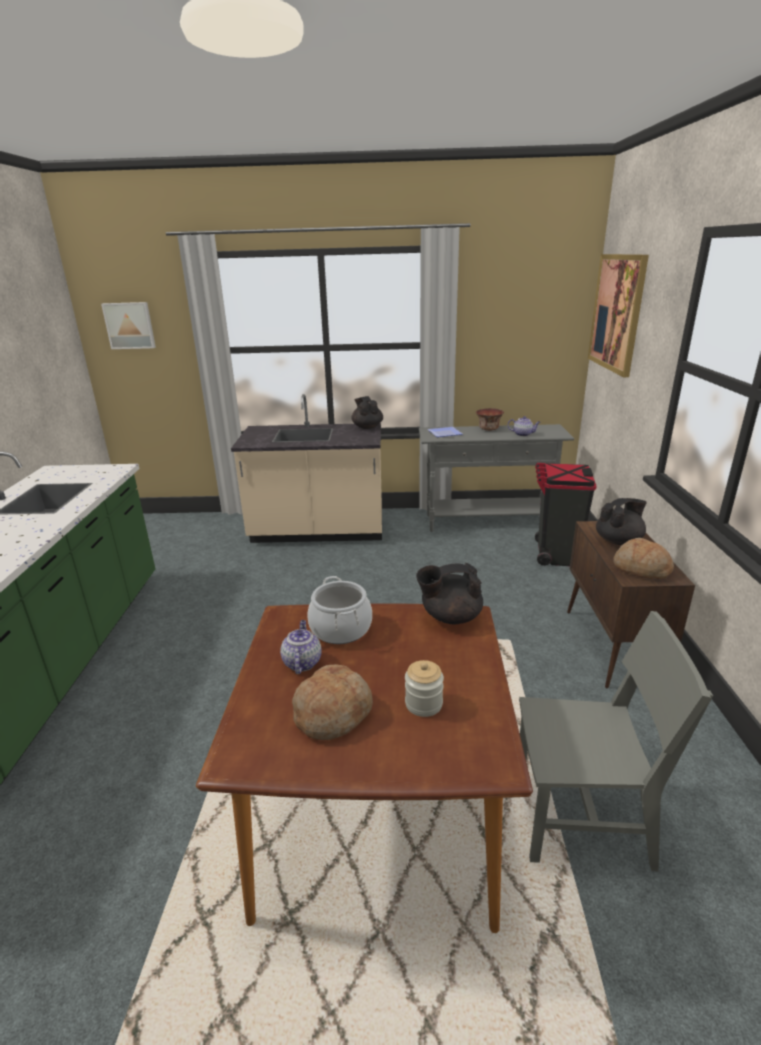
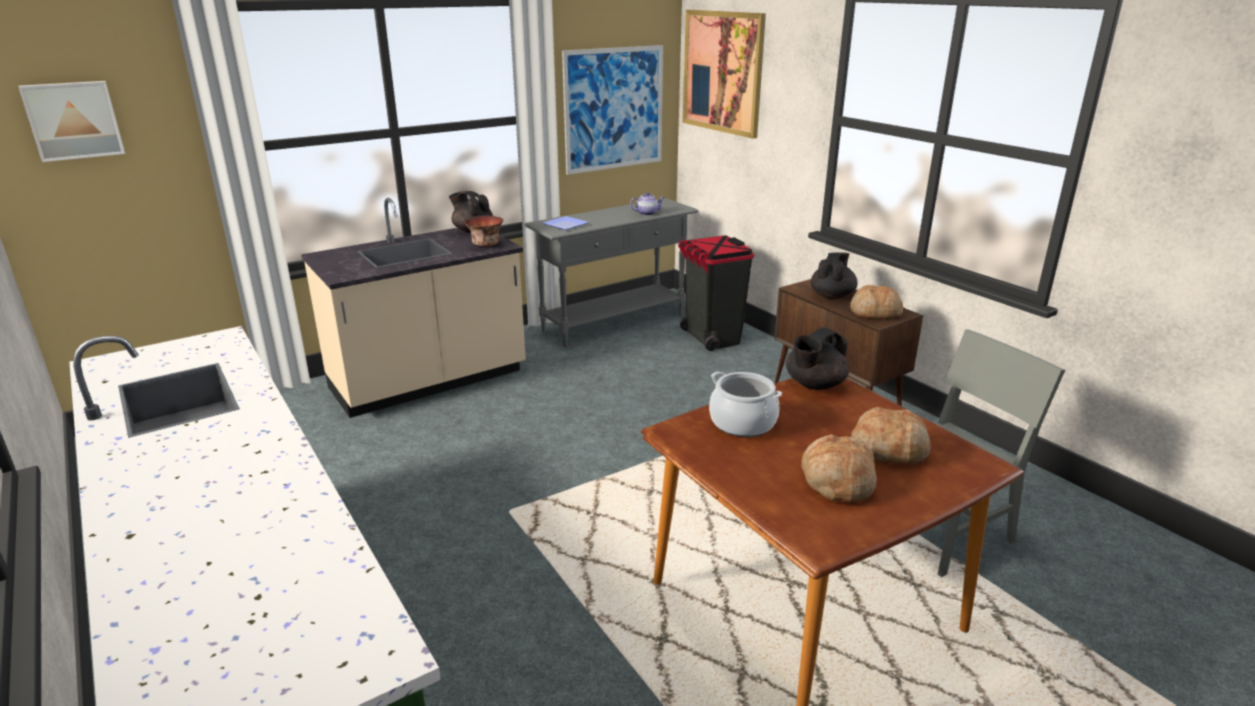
camera: 35 degrees left, 0 degrees up
teapot [280,620,321,674] -> none
jar [405,660,444,717] -> bread [851,407,931,464]
bowl [476,408,504,431] -> bowl moved to [465,216,503,247]
none -> picture [562,45,663,175]

